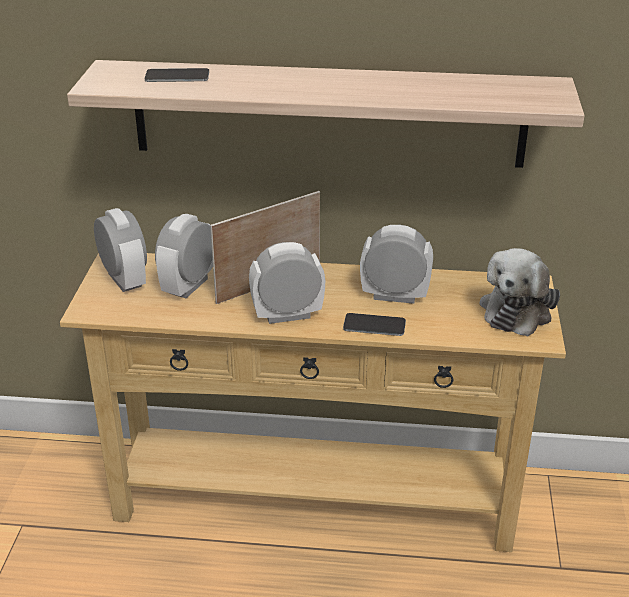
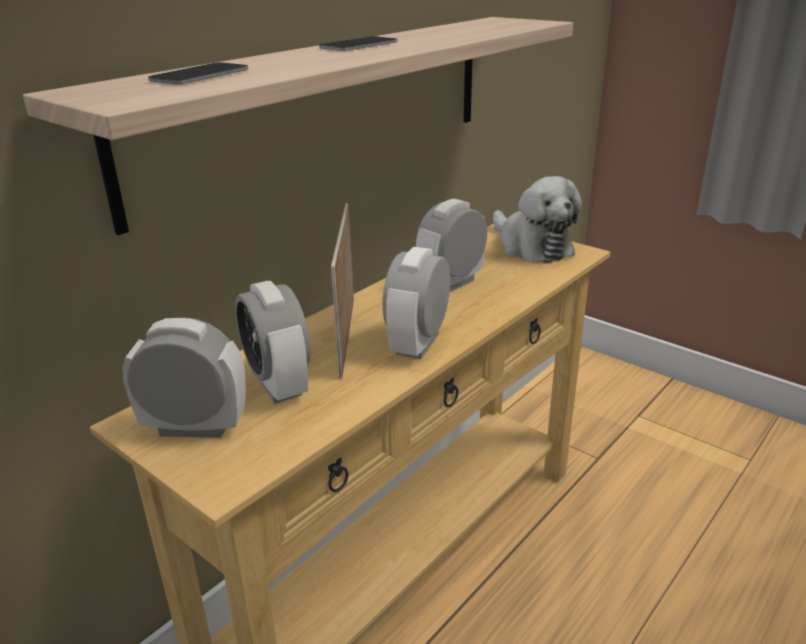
camera: 55 degrees left, 5 degrees down
phone [343,313,406,336] -> phone moved to [319,36,397,51]

